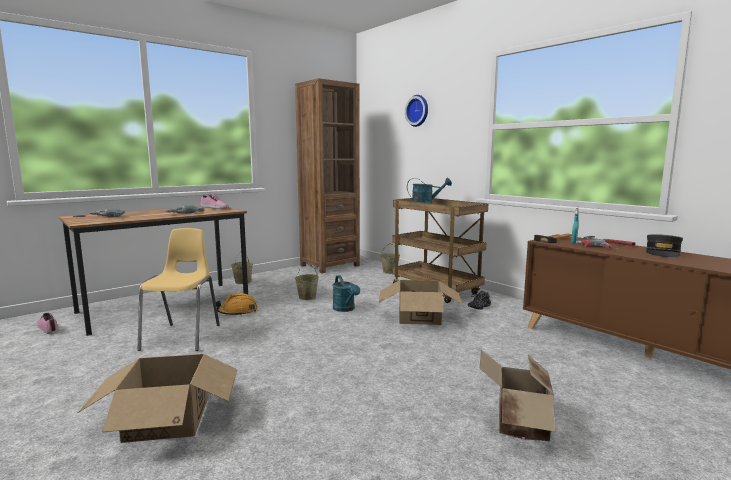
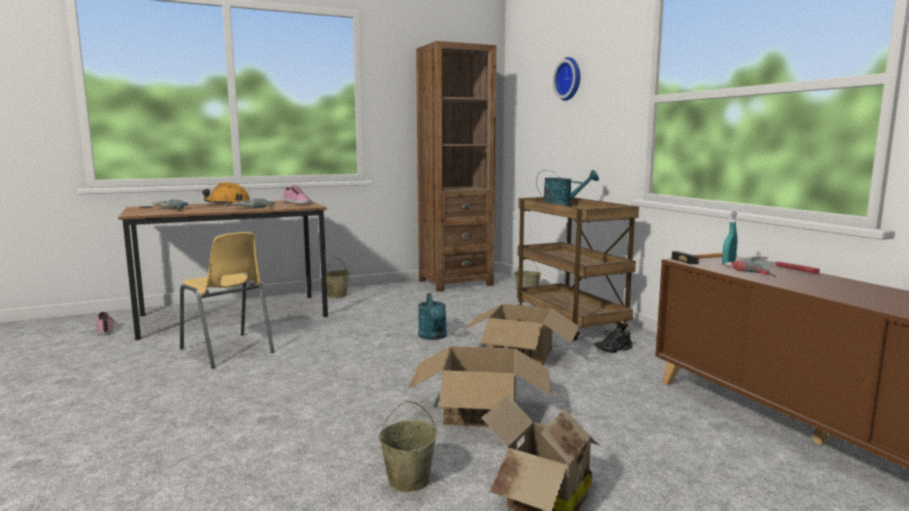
camera: 15 degrees right, 0 degrees up
cardboard box [78,354,237,443] -> cardboard box moved to [408,346,552,427]
yellow chair [138,228,220,351] -> yellow chair turned 120 degrees clockwise [180,232,274,368]
orange hard hat [216,293,258,315] -> orange hard hat moved to [202,182,250,205]
beige bucket [295,263,319,300] -> beige bucket moved to [379,400,437,492]
grey cap [646,234,683,257] -> none

